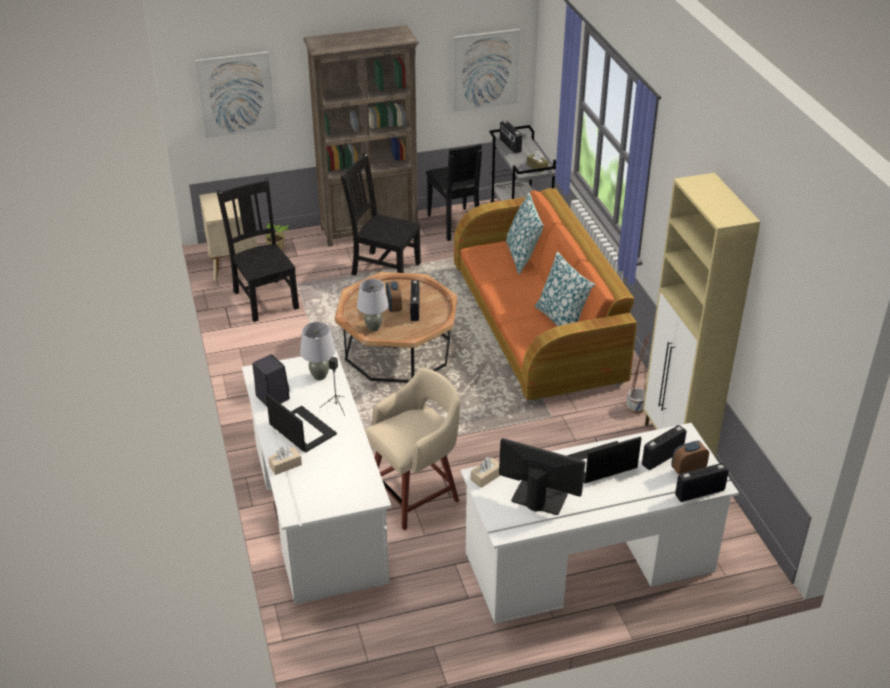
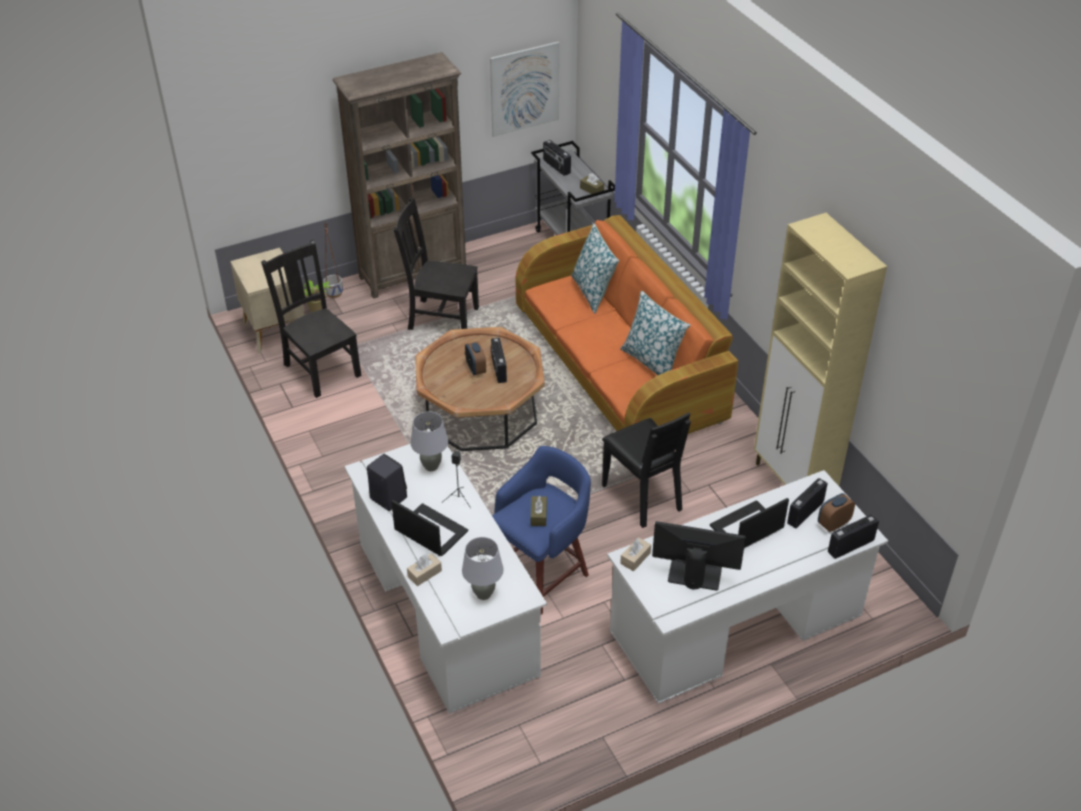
camera: 10 degrees left, 5 degrees up
picture [195,51,276,138] -> none
grey table lamp [357,279,388,332] -> grey table lamp moved to [462,537,504,600]
beige stool [364,368,460,530] -> blue stool [492,446,591,615]
black chair [426,144,482,241] -> black chair moved to [602,412,691,528]
planter [627,334,651,414] -> planter moved to [323,222,343,298]
none -> brown tissue box [531,496,547,526]

